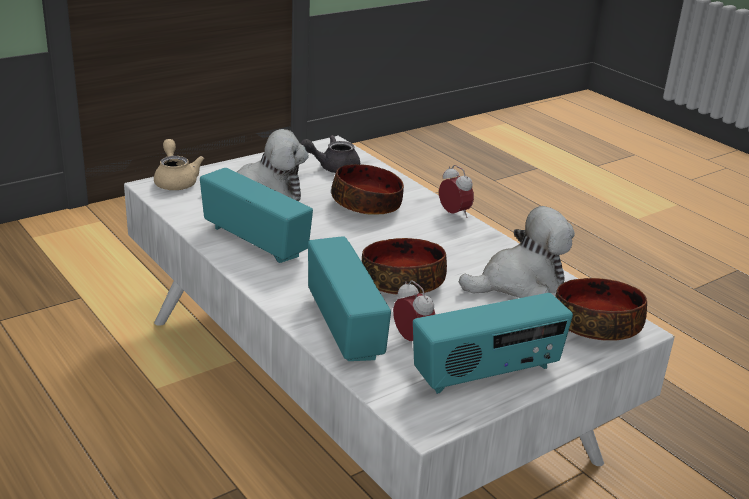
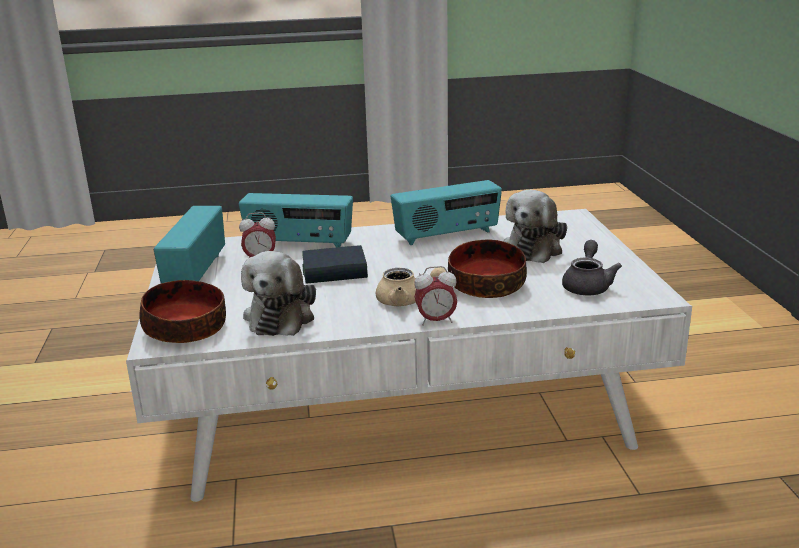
camera: 120 degrees right, 5 degrees down
beige teapot [154,139,204,190] -> beige teapot moved to [376,267,446,306]
bowl [362,238,447,295] -> book [302,245,368,284]

